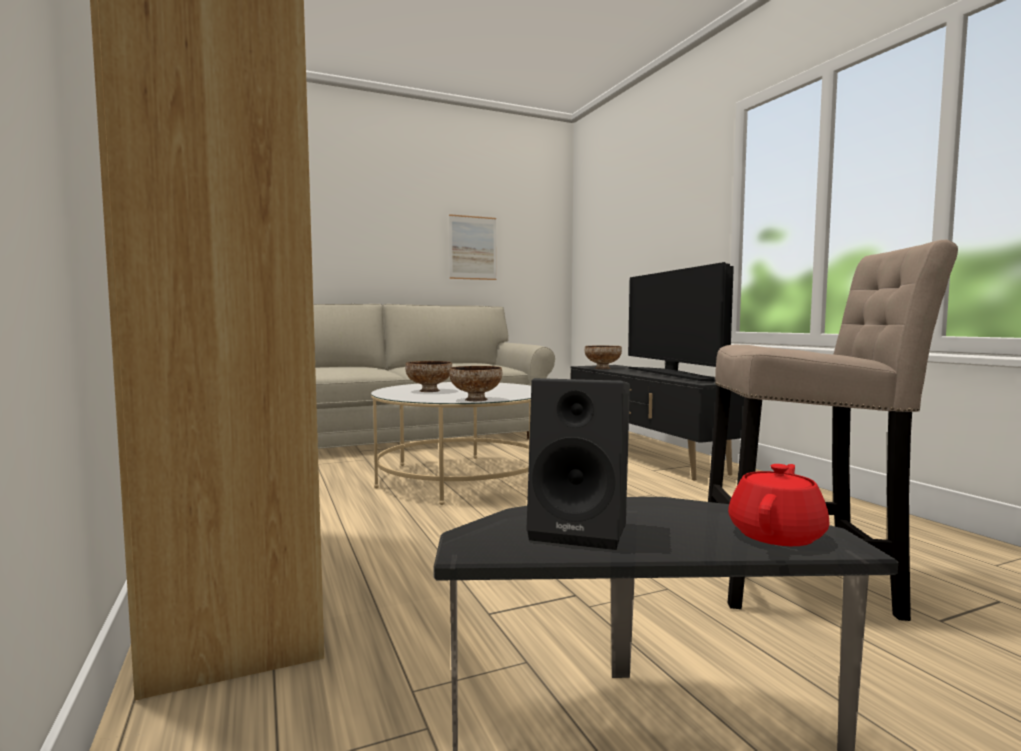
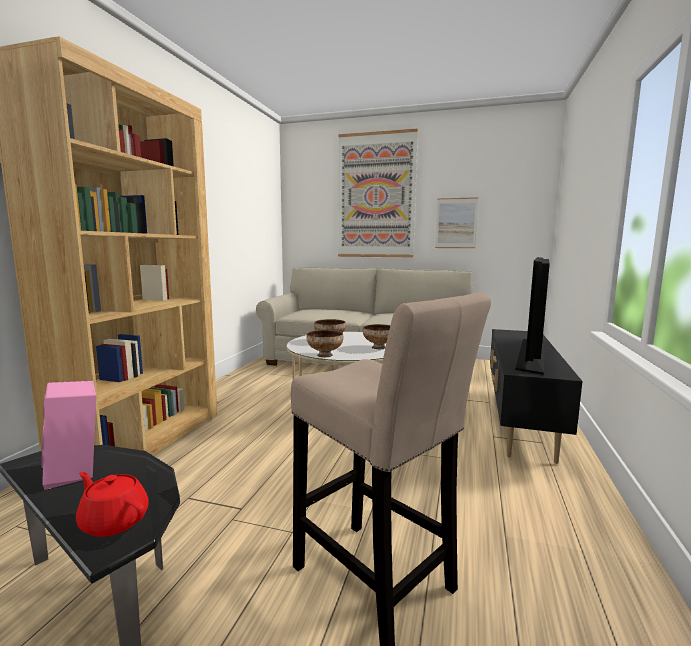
camera: 40 degrees right, 5 degrees up
black speaker [526,378,630,550] -> pink speaker [42,381,96,490]
bowl [585,346,622,369] -> bowl moved to [363,324,391,349]
red teapot [728,464,829,546] -> red teapot turned 135 degrees counterclockwise [76,472,149,537]
none -> picture [338,128,418,257]

